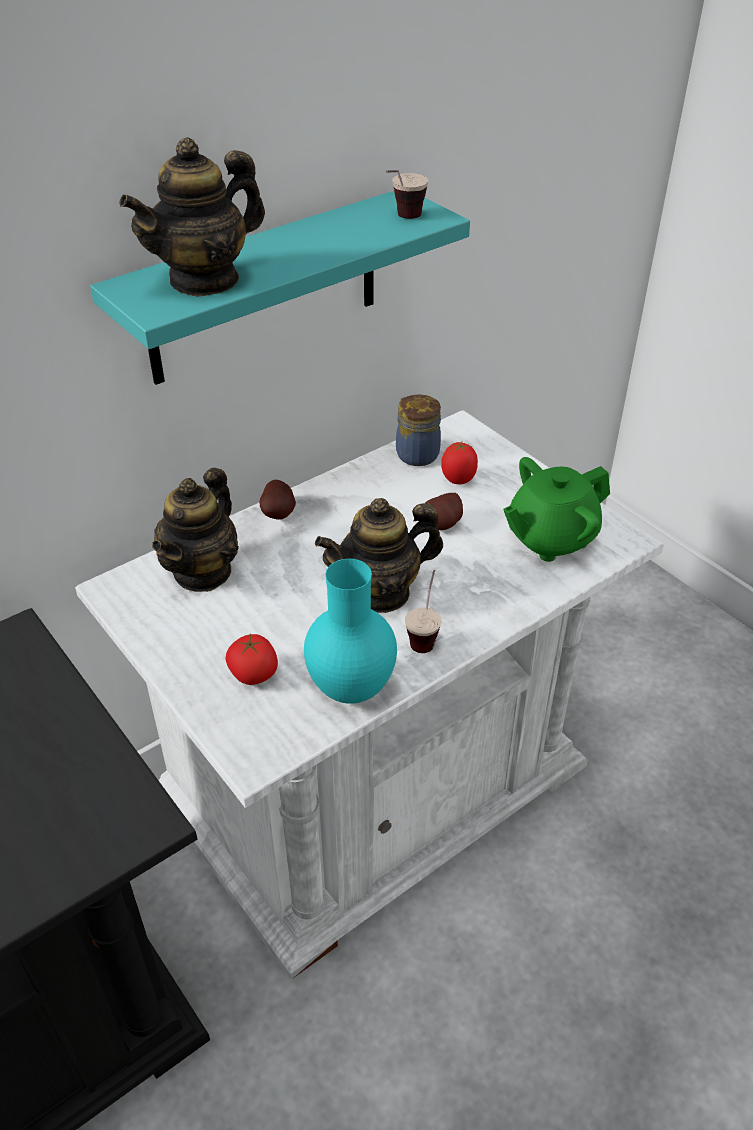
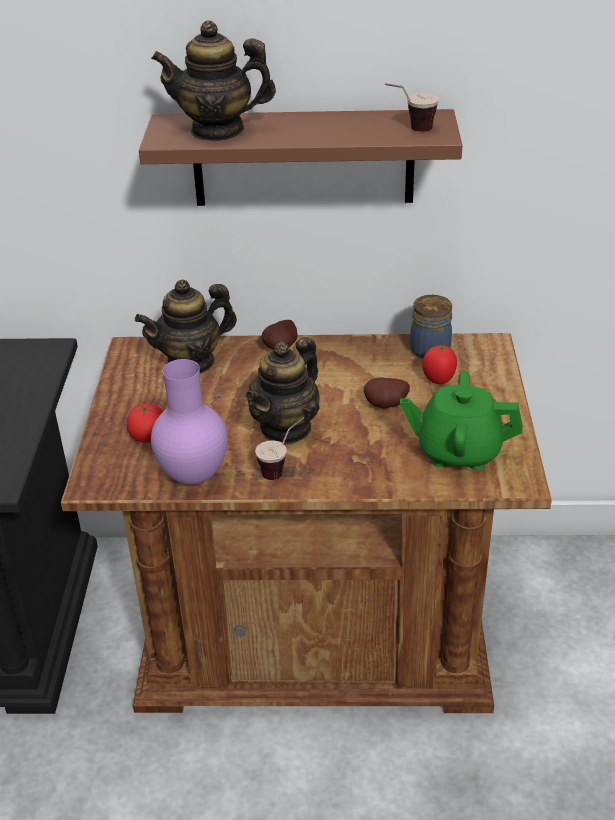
camera: 40 degrees right, 5 degrees down
white cabinet [75,410,664,980] -> brown cabinet [61,333,552,713]
turquoise shelf [90,191,470,385] -> brown shelf [139,109,463,206]
turquoise vase [304,559,397,704] -> purple vase [151,359,228,485]
teapot [315,498,443,613] -> teapot turned 75 degrees counterclockwise [245,337,320,444]

